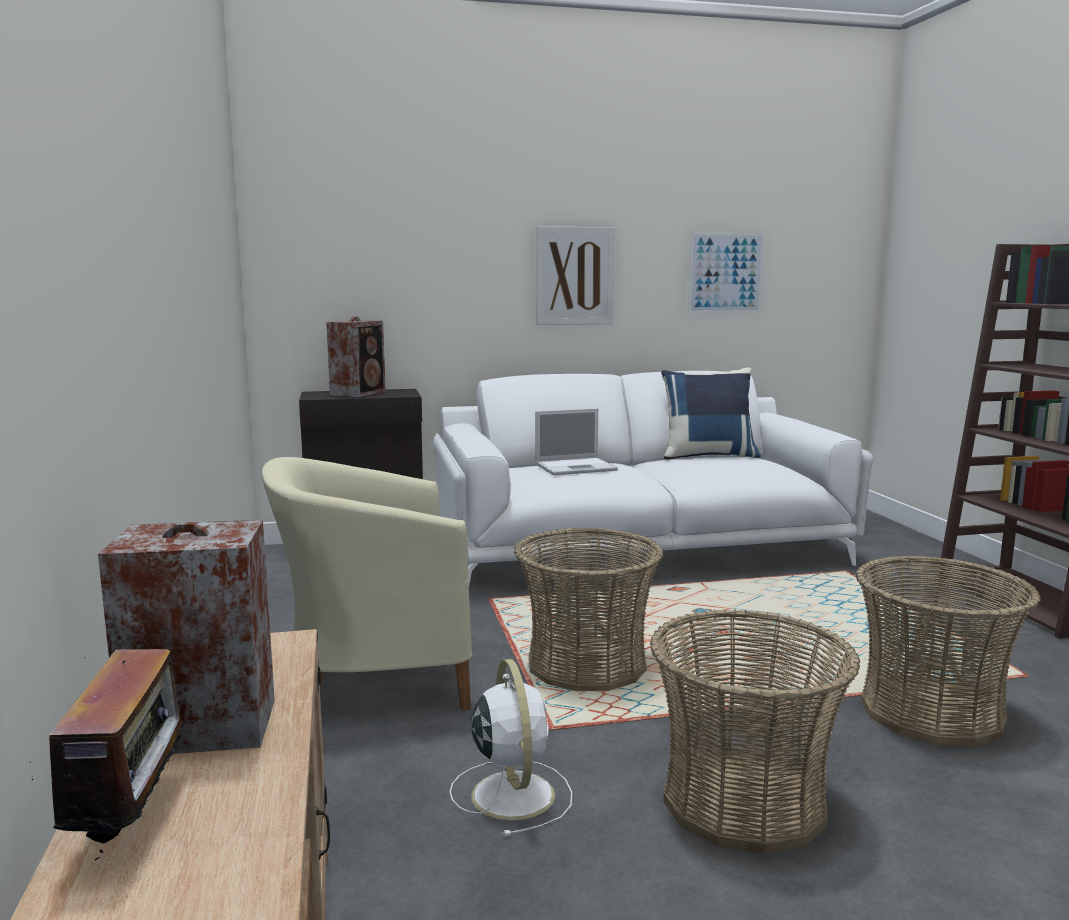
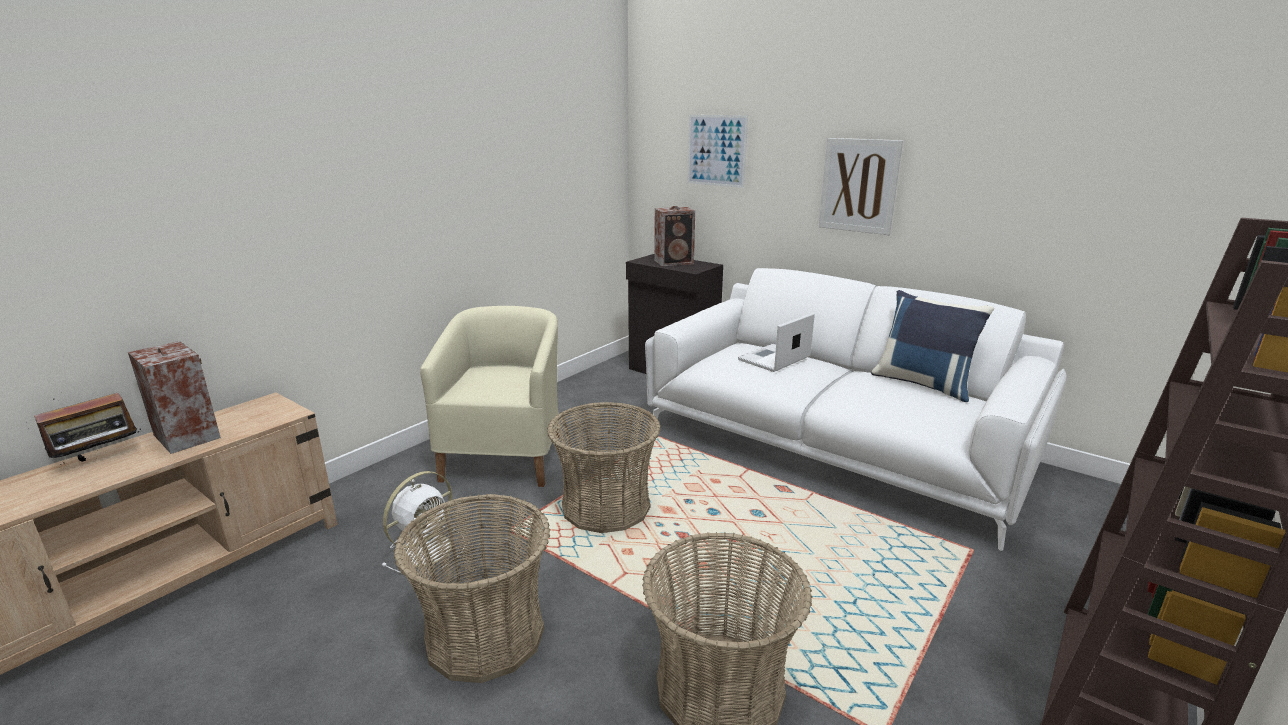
camera: 50 degrees right, 10 degrees up
beige armchair [262,457,472,711] -> beige armchair turned 60 degrees clockwise [420,306,559,487]
laptop [535,408,618,475] -> laptop turned 105 degrees clockwise [738,313,815,372]
picture [688,232,765,313] -> picture moved to [687,115,748,188]

